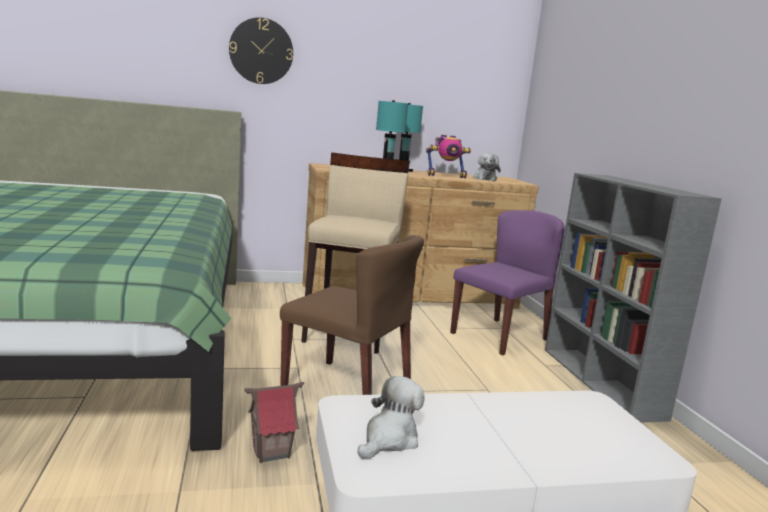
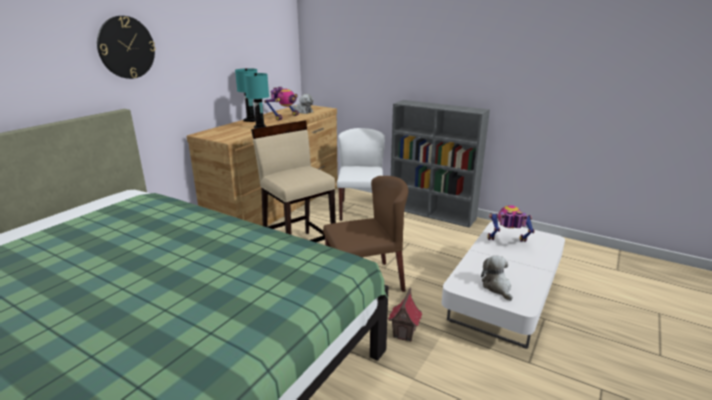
camera: 45 degrees left, 10 degrees up
purple chair [450,210,565,355] -> white chair [337,128,385,221]
none -> toy robot [488,205,535,242]

